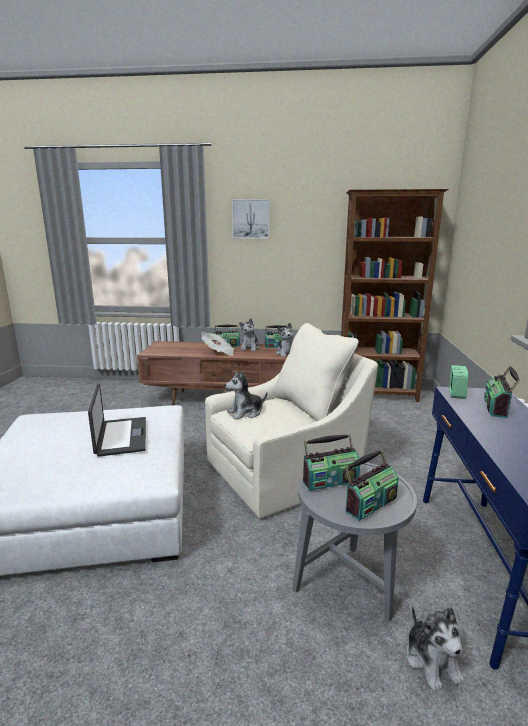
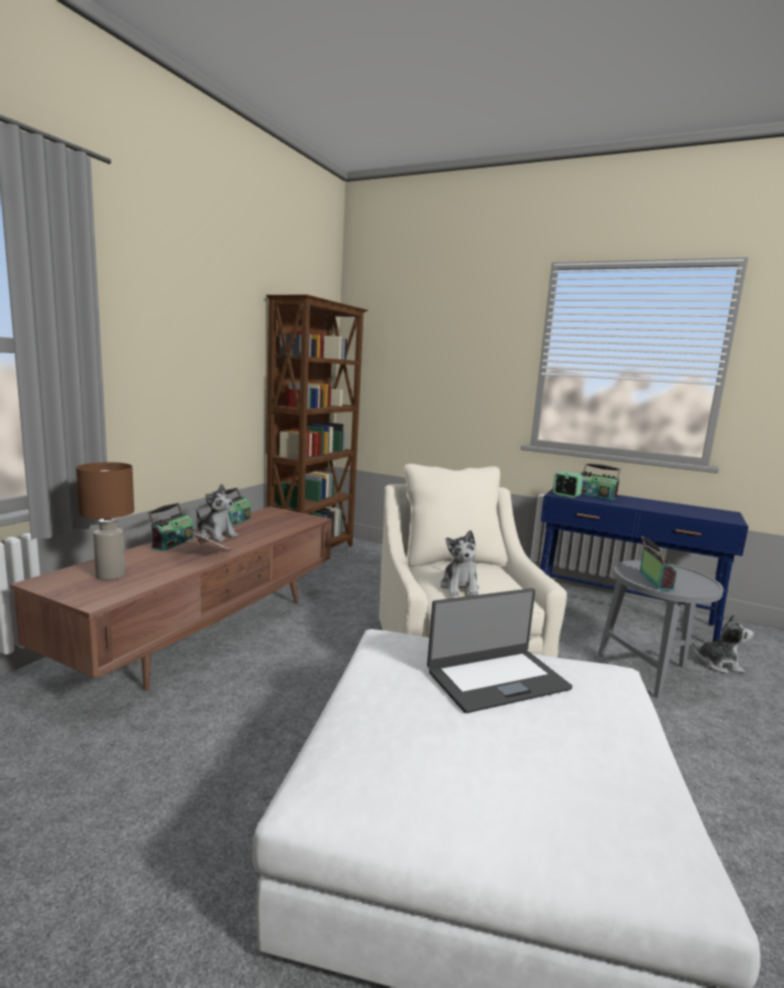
camera: 70 degrees left, 5 degrees down
laptop [88,384,146,457] -> laptop turned 150 degrees clockwise [427,588,572,713]
picture [232,199,270,238] -> none
plush toy [276,323,294,358] -> none
radio [345,449,399,521] -> none
none -> brown table lamp [76,462,134,580]

